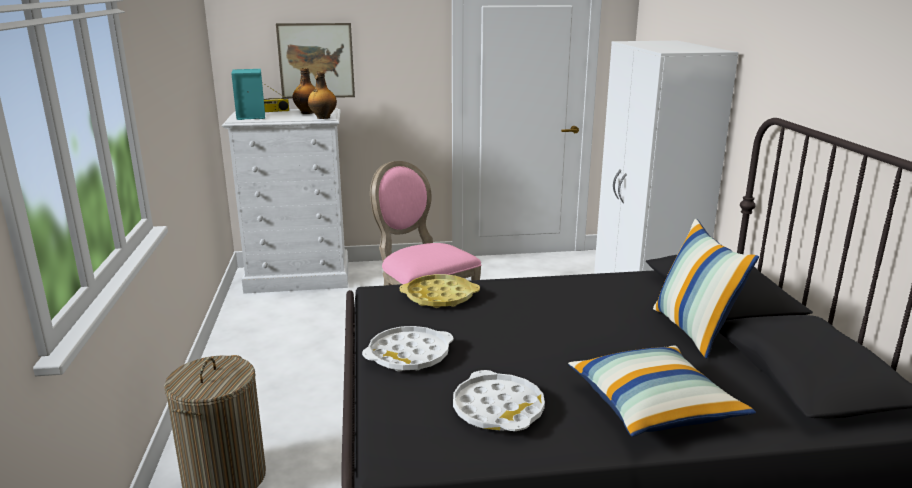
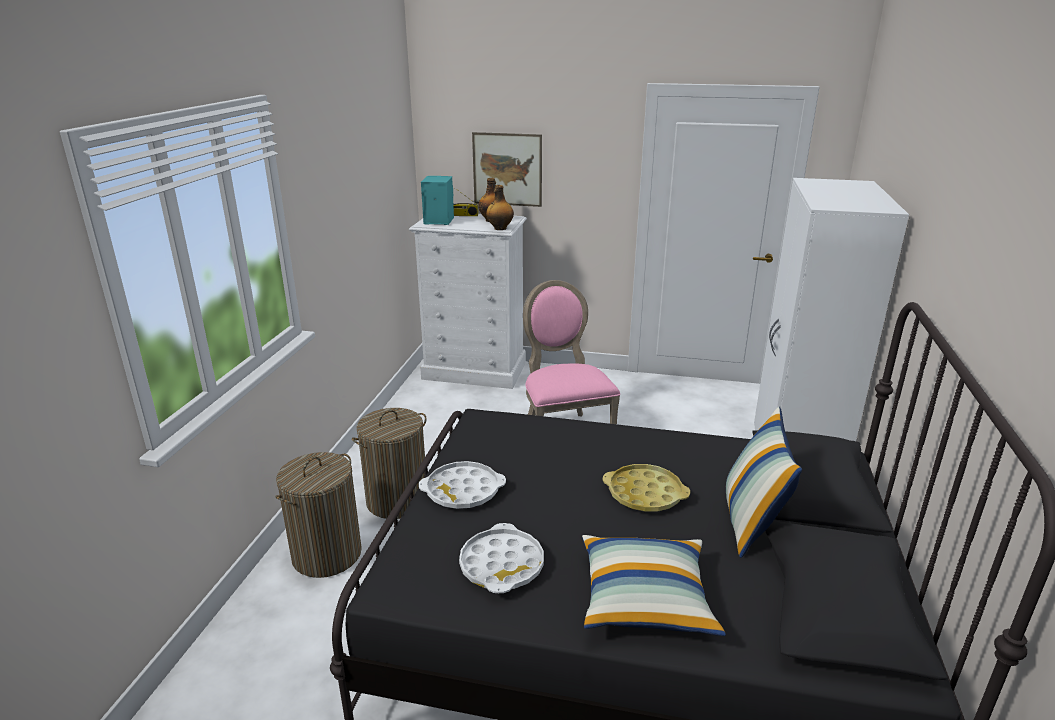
camera: 20 degrees right, 5 degrees up
yellow tray [400,274,480,308] -> yellow tray moved to [603,464,690,512]
none -> laundry basket [352,408,427,519]

